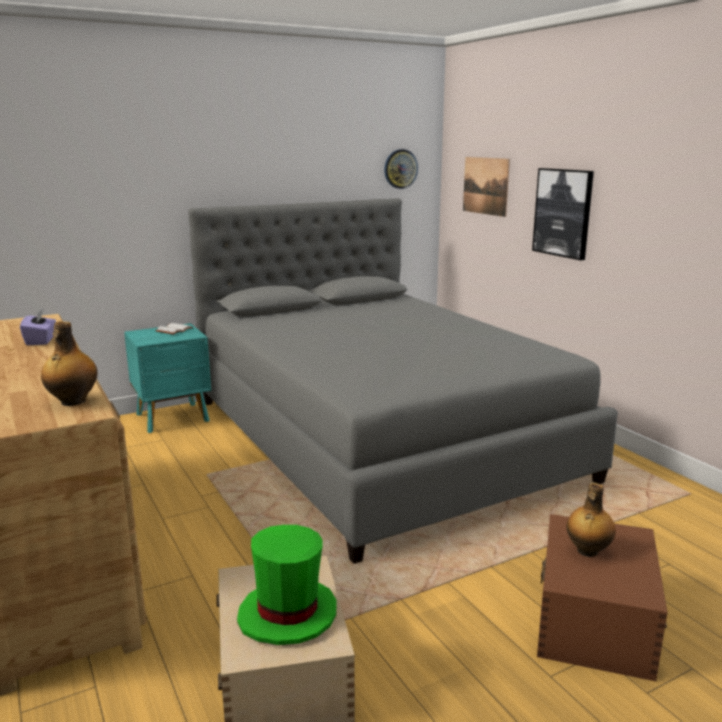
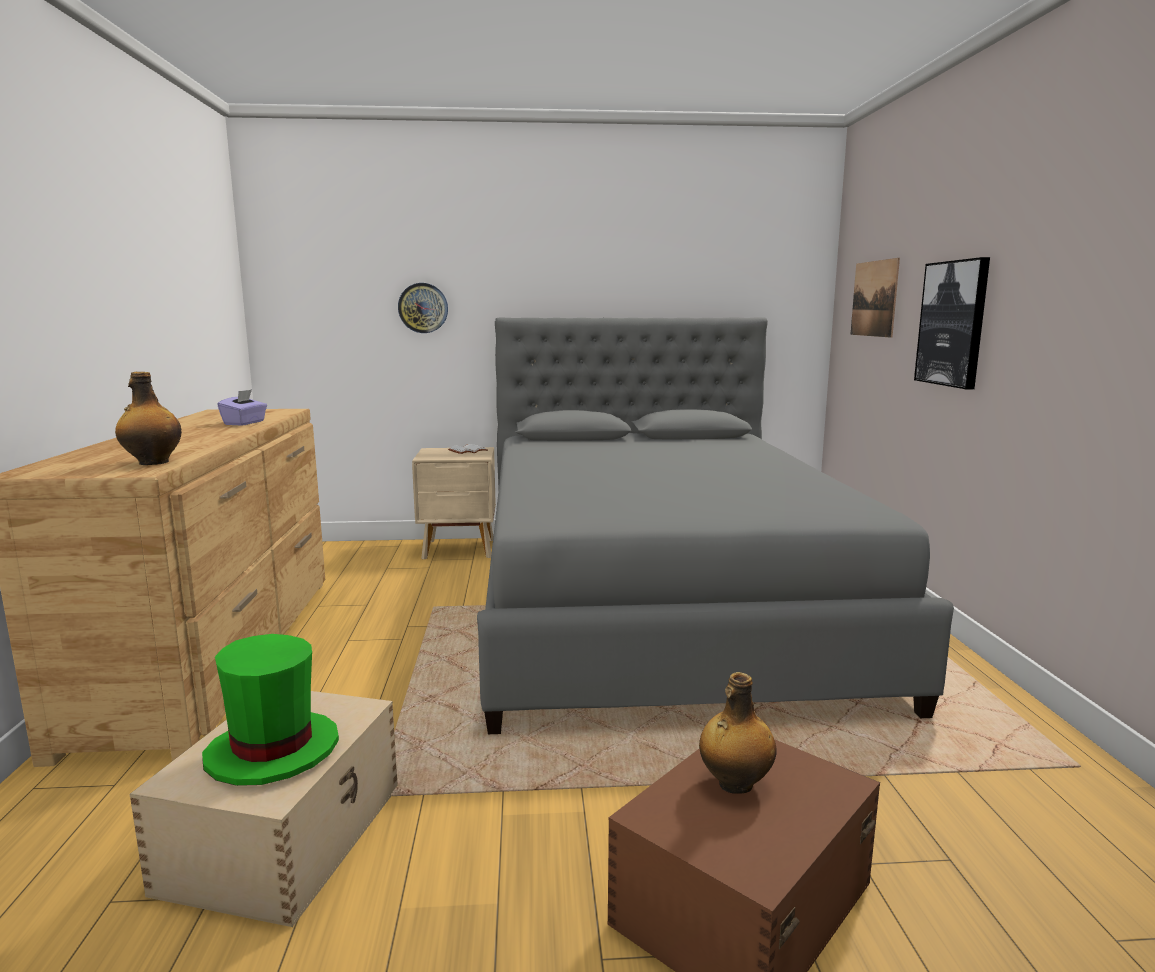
camera: 25 degrees right, 5 degrees down
turquoise nightstand [124,323,211,433] -> beige nightstand [412,447,496,560]
wall clock [384,149,418,189] -> wall clock moved to [398,283,448,333]

